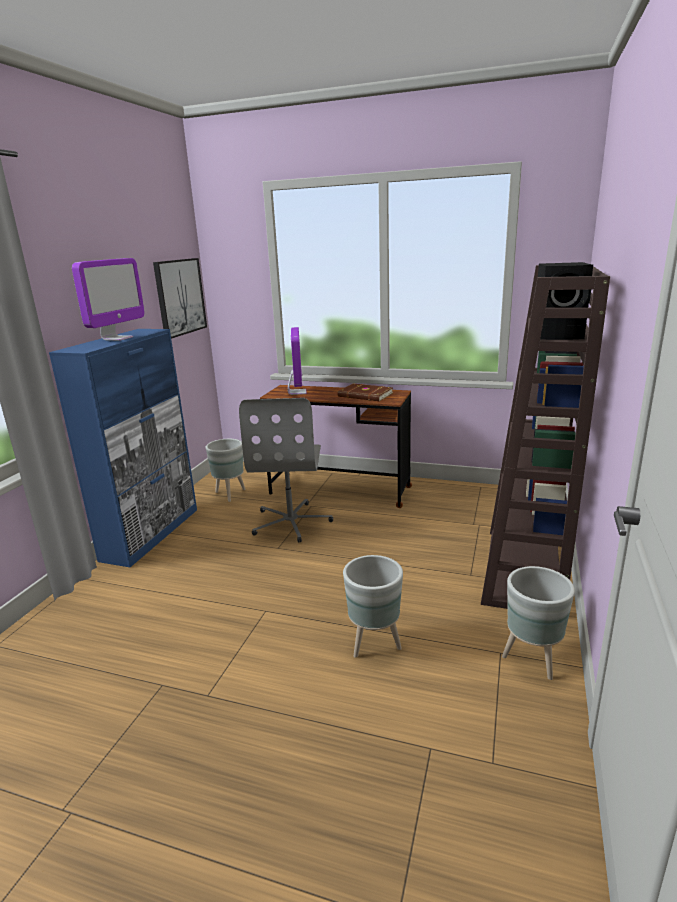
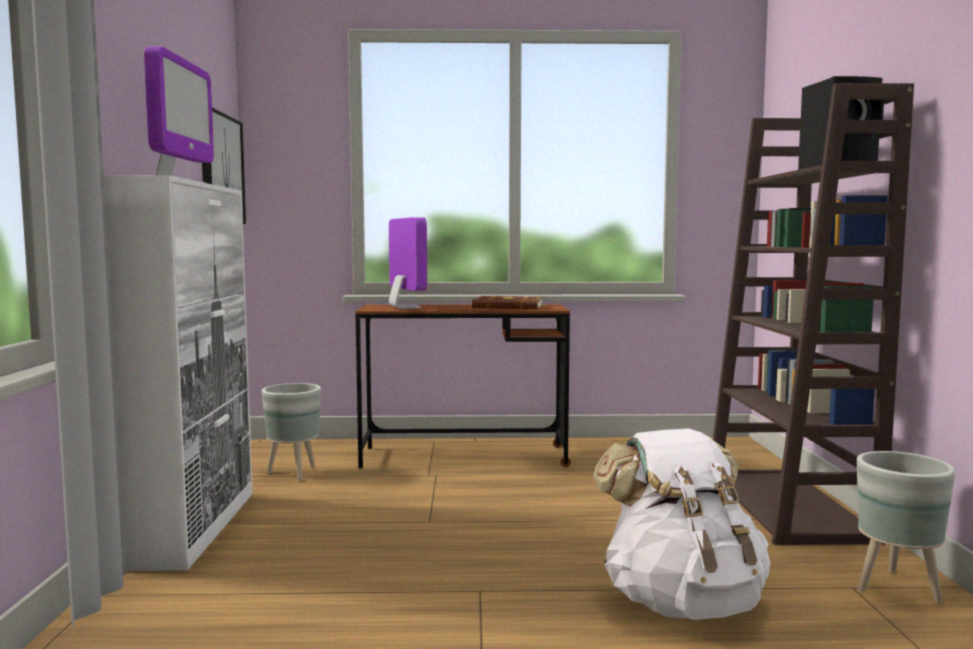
camera: 20 degrees left, 15 degrees down
blue cabinet [49,329,197,567] -> white cabinet [104,175,252,571]
grey office chair [239,398,333,543] -> none
grey planter [343,555,403,658] -> white backpack [593,428,770,620]

